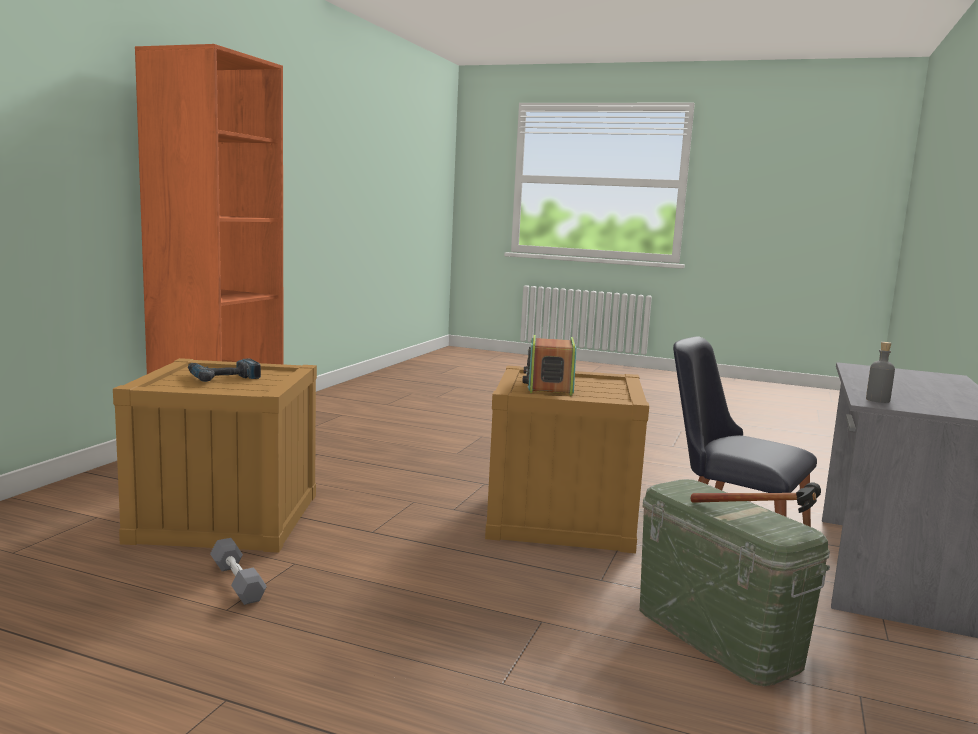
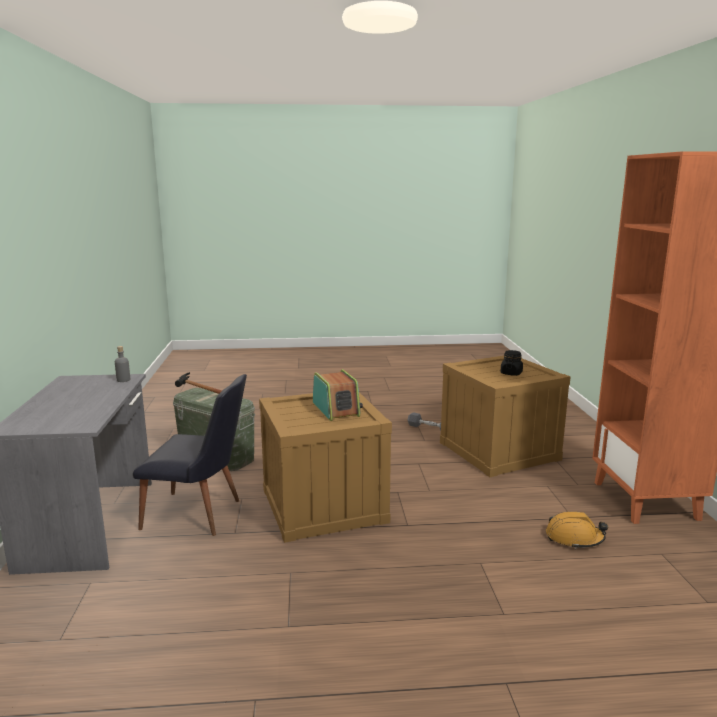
camera: 155 degrees right, 5 degrees up
power drill [188,358,261,382] -> black jar [500,350,523,376]
none -> orange hard hat [546,512,608,549]

